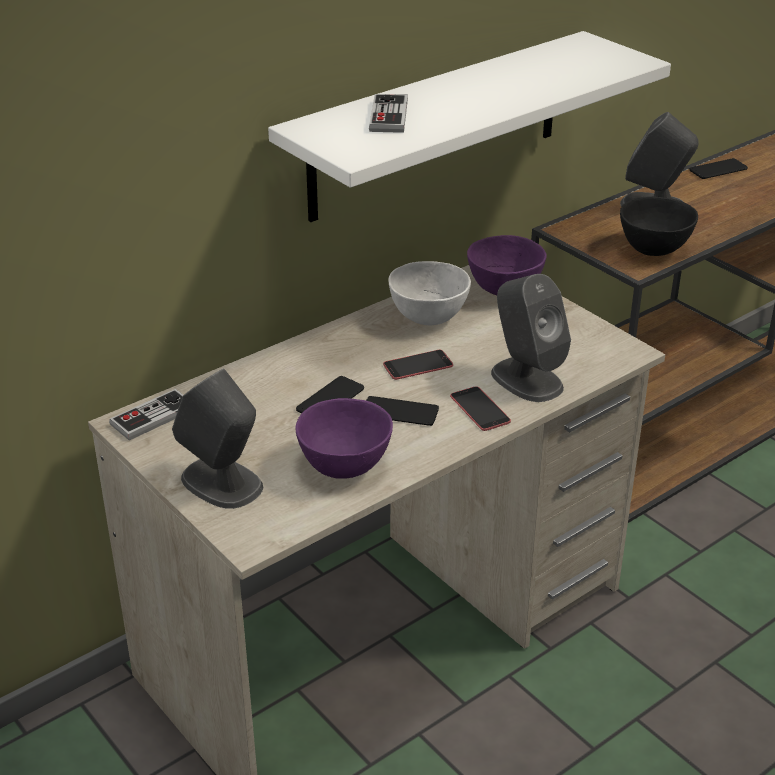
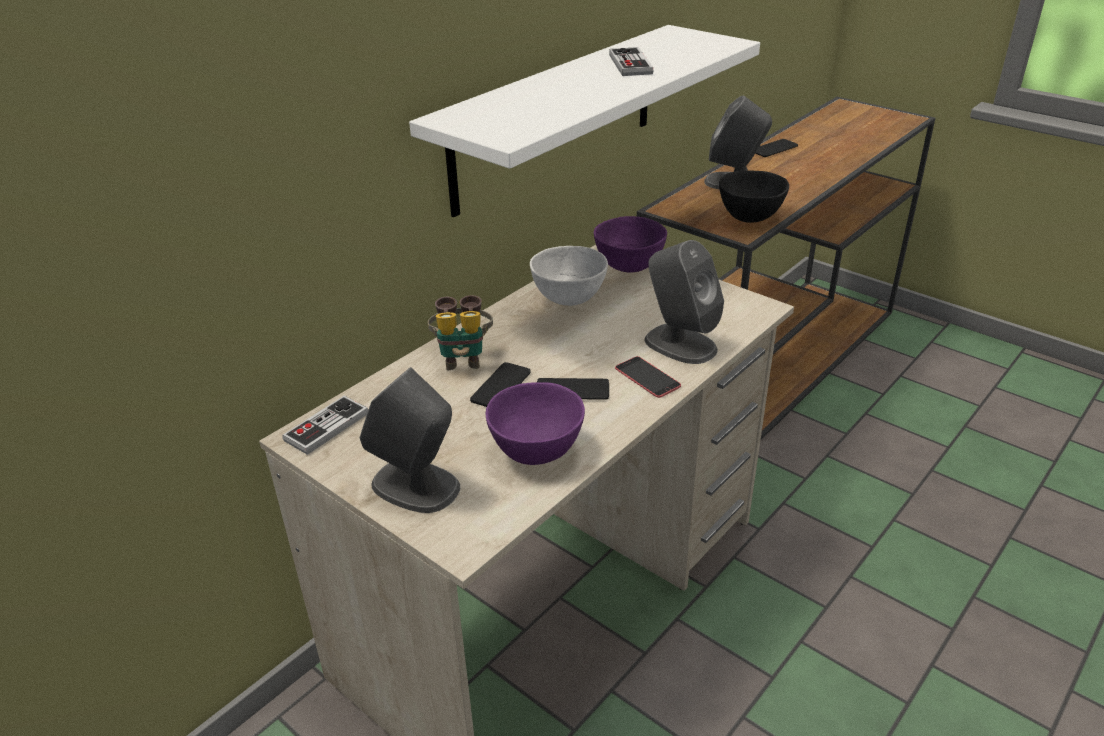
camera: 10 degrees left, 0 degrees up
game controller [369,94,408,133] -> game controller moved to [609,47,653,76]
phone [383,350,453,380] -> none
none -> binoculars [428,295,493,370]

